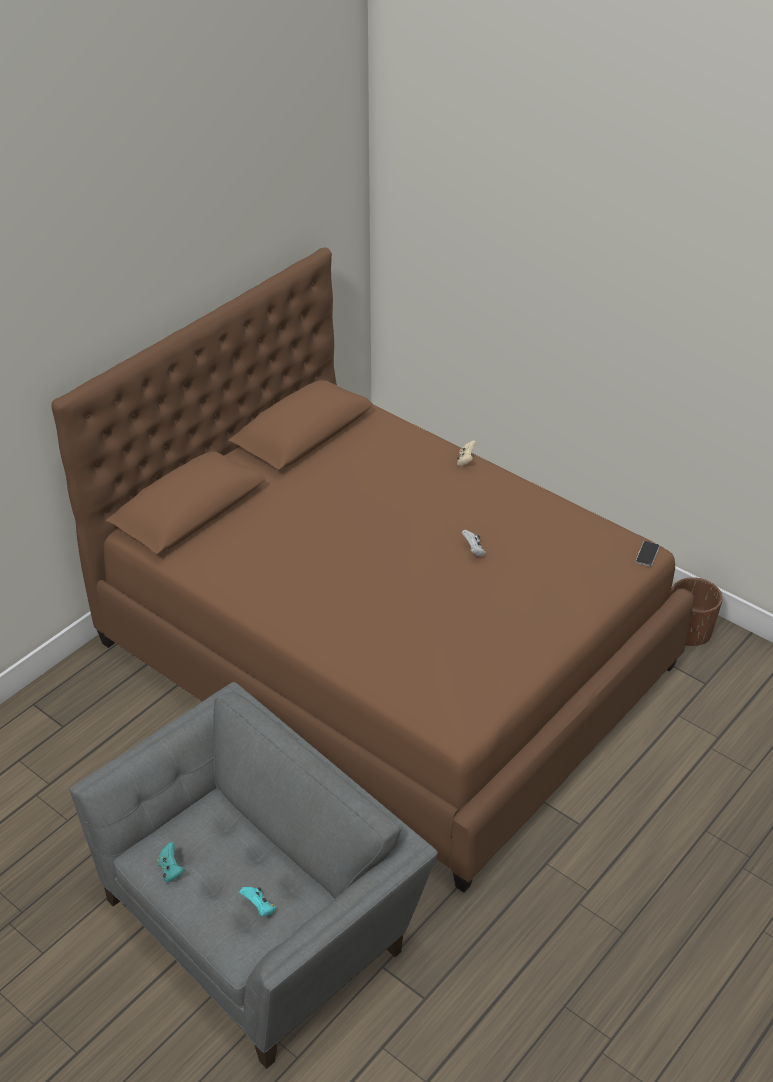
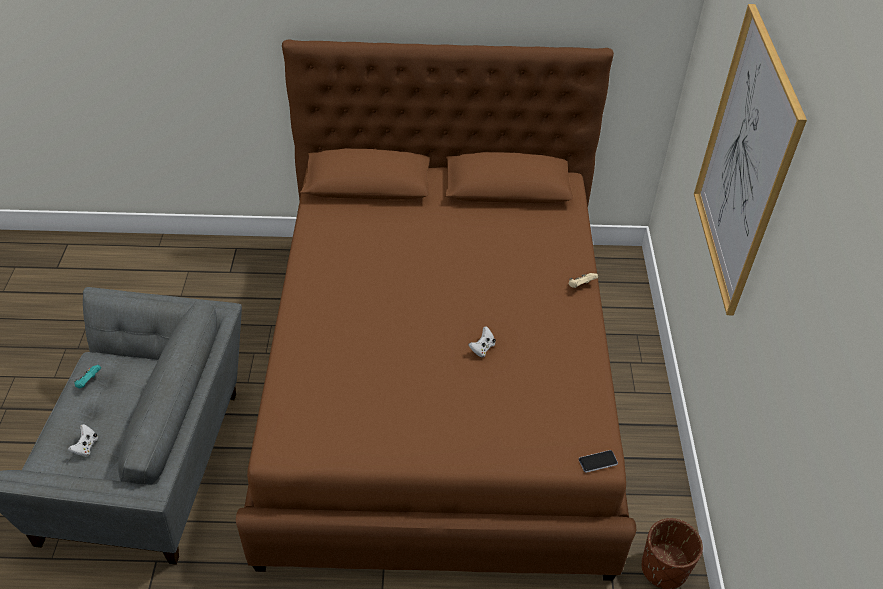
camera: 50 degrees right, 5 degrees up
turquoise game controller [239,887,276,916] -> white game controller [68,424,98,456]
none -> picture [694,4,807,315]

